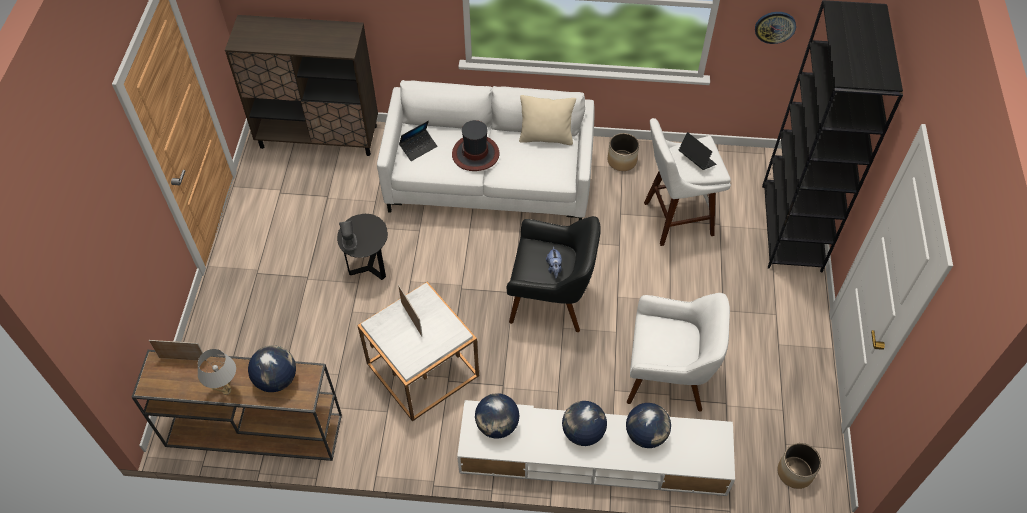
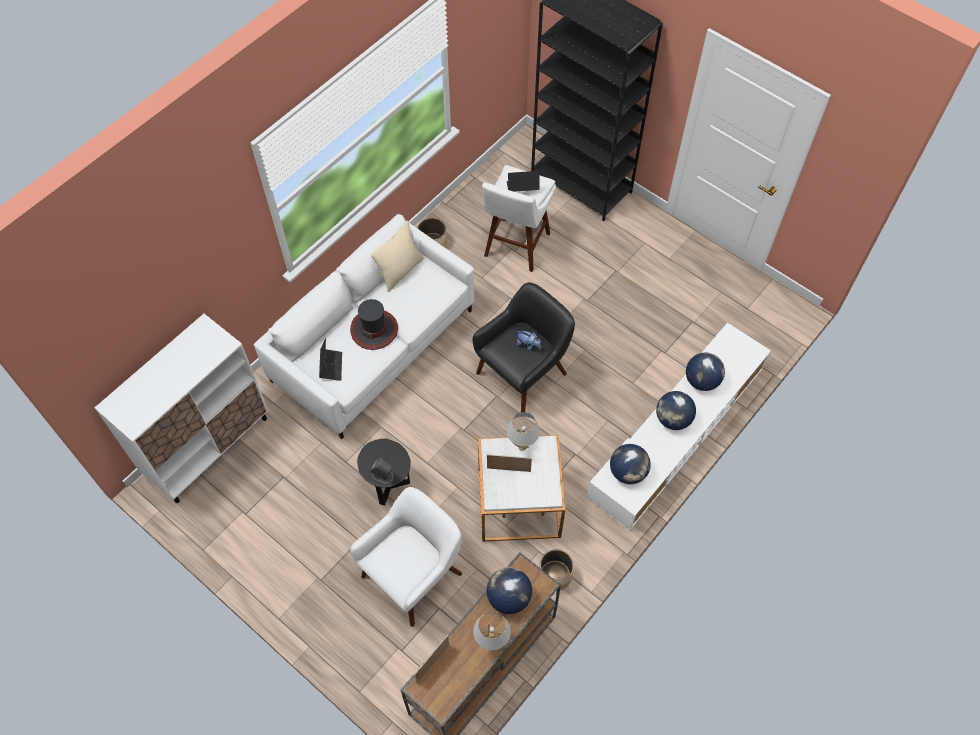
camera: 55 degrees left, 5 degrees up
brown cabinet [225,15,378,156] -> white cabinet [95,314,268,503]
white armchair [627,293,730,412] -> white armchair moved to [350,487,462,627]
wall clock [755,12,796,44] -> none
planter [777,443,821,489] -> planter moved to [539,549,574,590]
none -> white table lamp [507,412,540,451]

